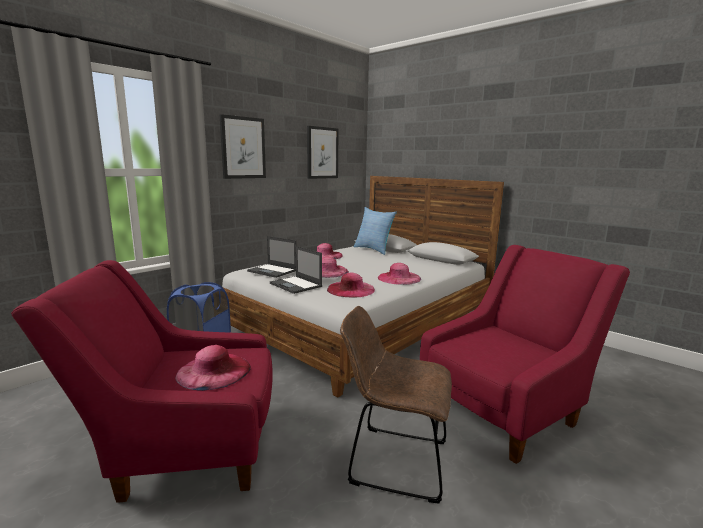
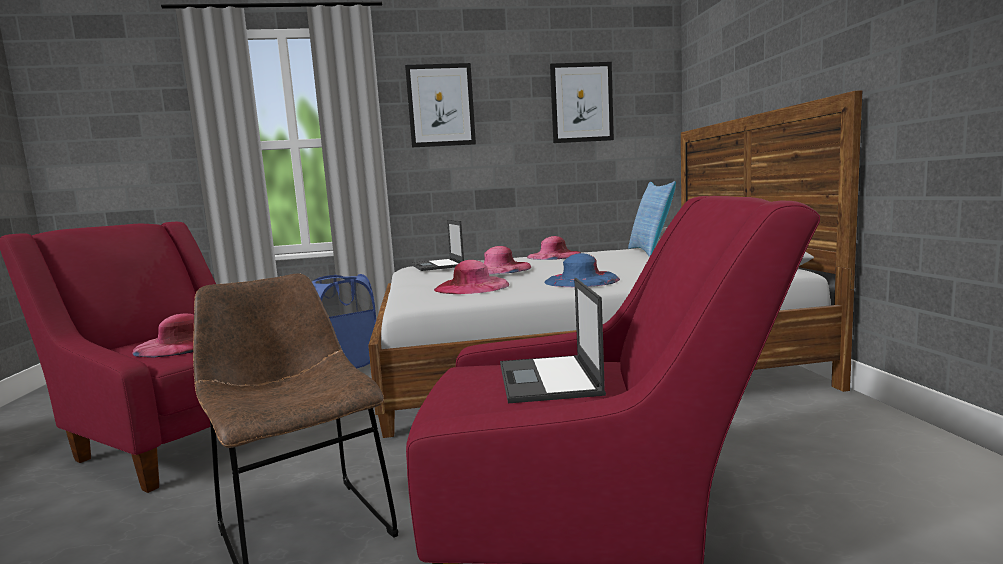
camera: 40 degrees right, 5 degrees down
laptop [270,246,322,294] -> laptop moved to [500,278,606,403]
pink hat [378,263,421,285] -> blue hat [544,253,620,287]

